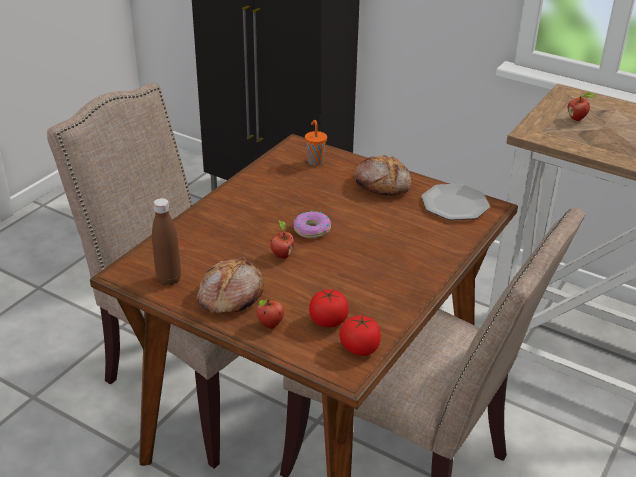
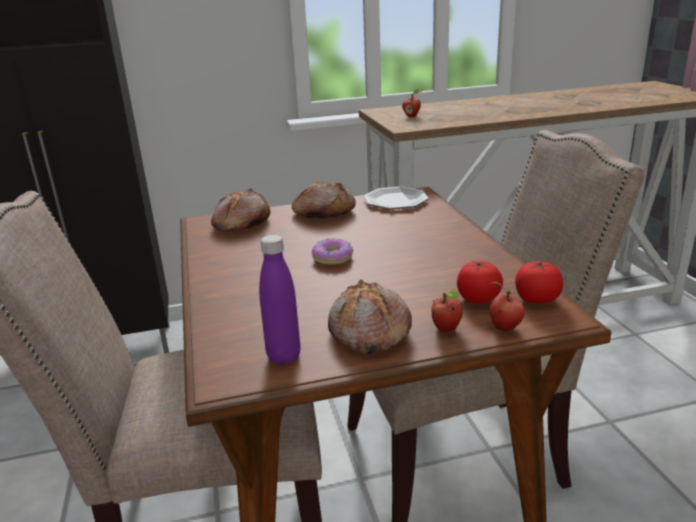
camera: 45 degrees left, 10 degrees down
brown bottle [152,198,181,286] -> purple bottle [259,235,301,365]
apple [271,220,294,259] -> apple moved to [487,282,525,332]
orange cup [305,120,327,166] -> bread [211,188,271,231]

